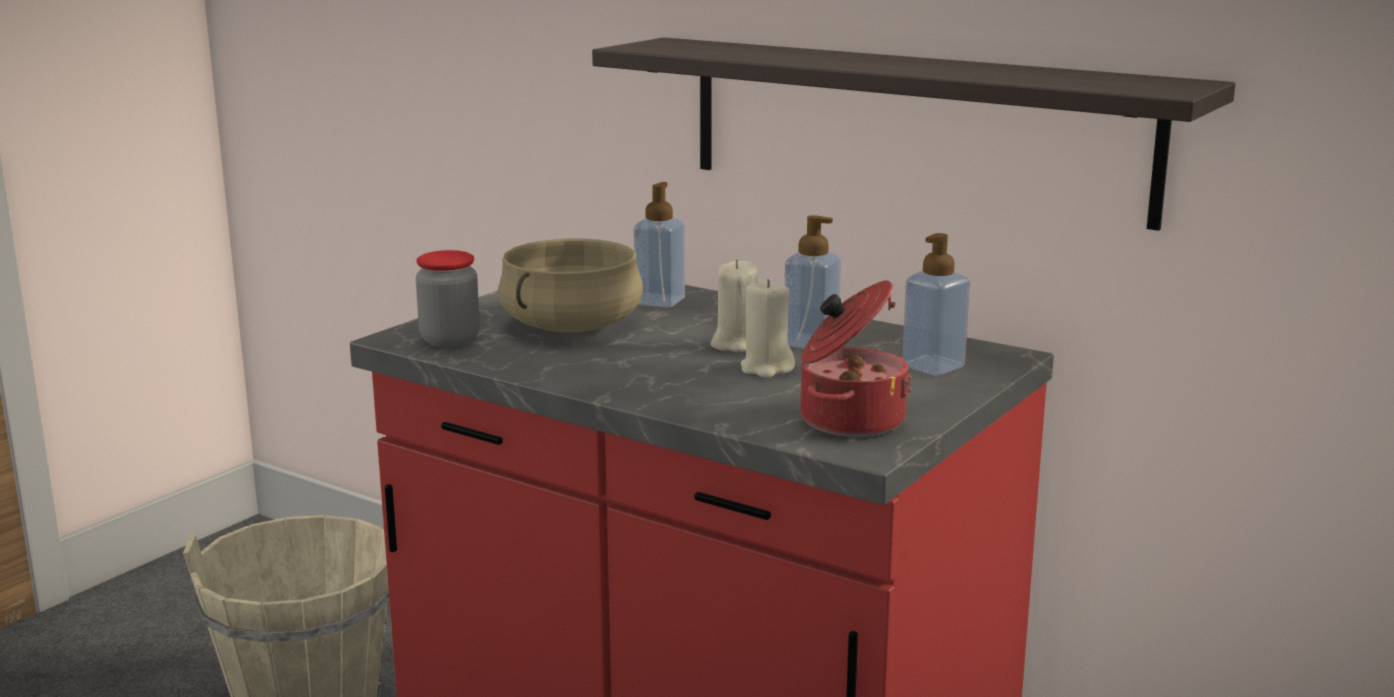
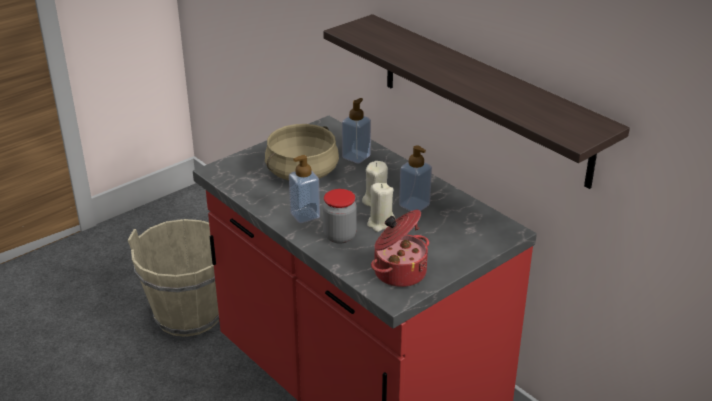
camera: 15 degrees right, 15 degrees up
jar [416,250,480,347] -> jar moved to [323,189,357,244]
soap dispenser [902,233,970,376] -> soap dispenser moved to [289,155,320,223]

